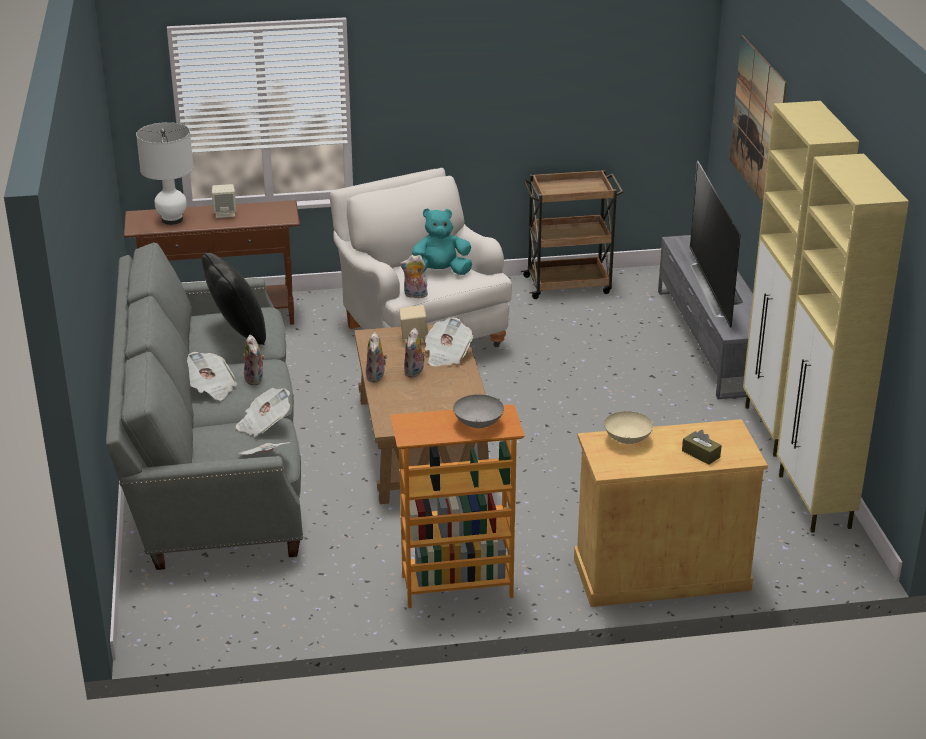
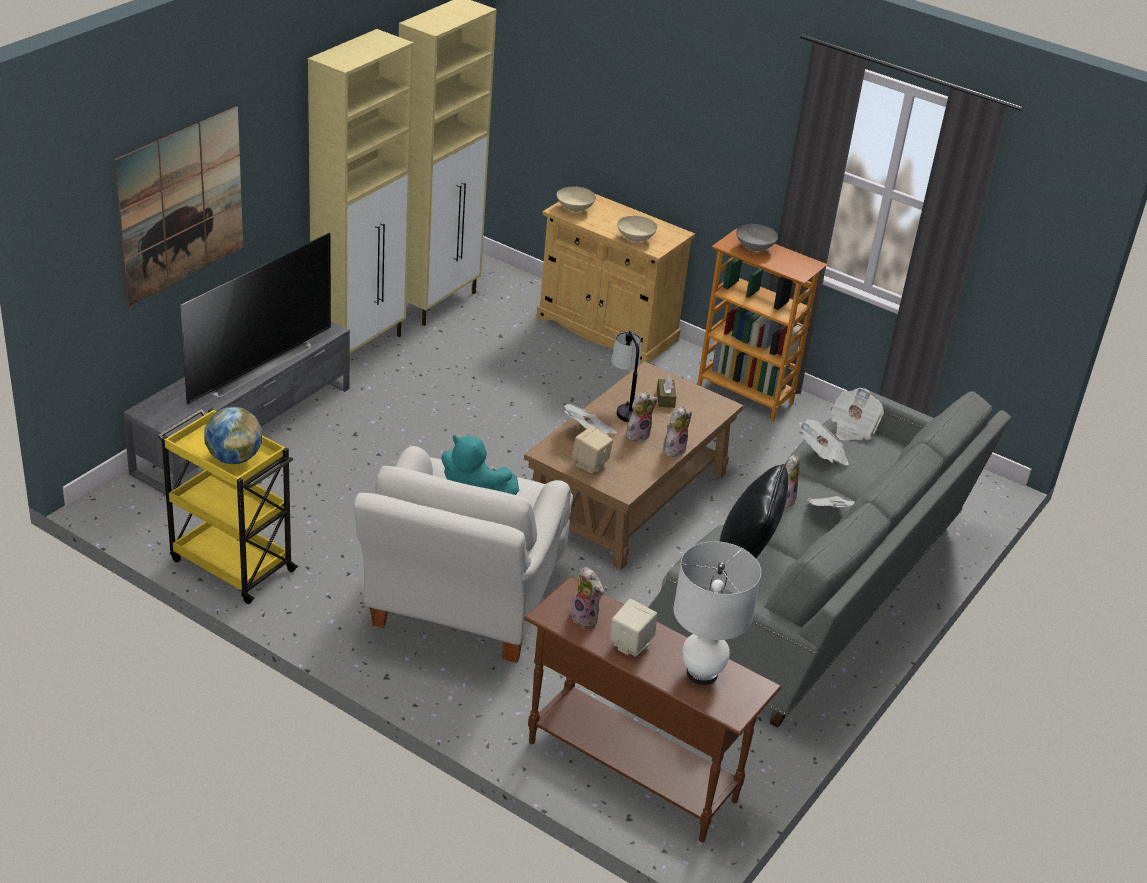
camera: 140 degrees left, 5 degrees up
plush toy [400,255,428,298] -> plush toy moved to [570,567,604,627]
brown cart [521,170,624,299] -> yellow cart [158,408,298,604]
brown tissue box [682,430,722,464] -> brown tissue box moved to [657,376,676,408]
none -> globe [204,407,262,464]
none -> beige bowl [557,187,596,212]
none -> table lamp [611,331,641,422]

